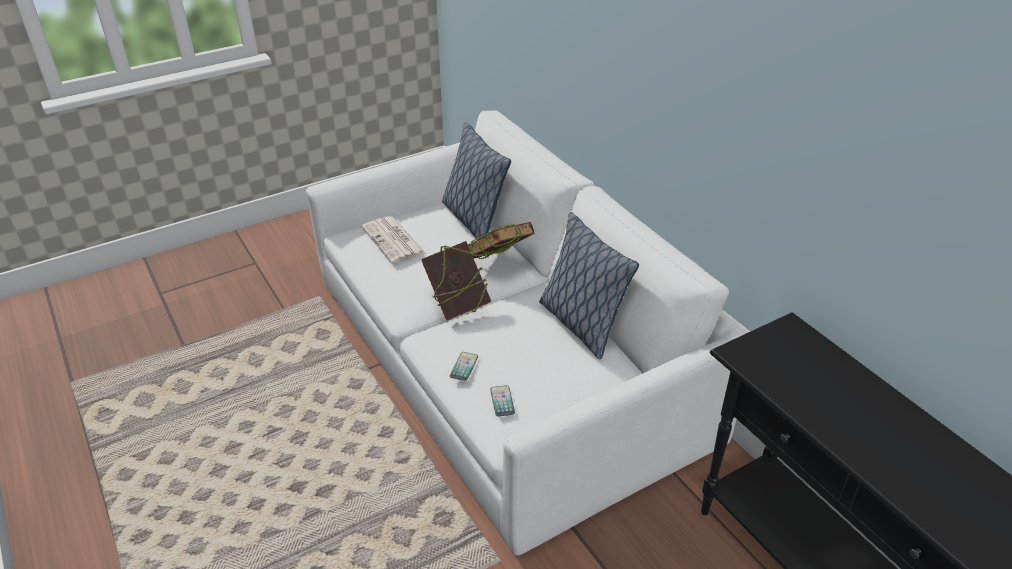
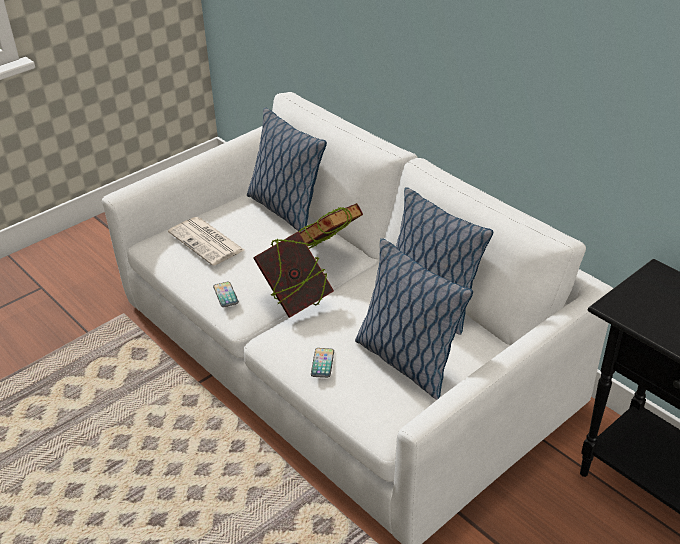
camera: 10 degrees left, 0 degrees up
phone [490,385,515,416] -> phone moved to [213,282,239,307]
none -> pillow [355,238,473,400]

